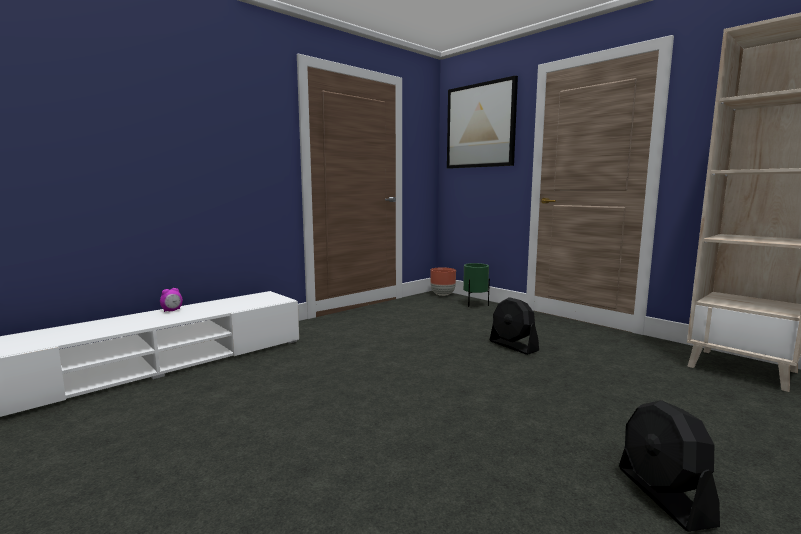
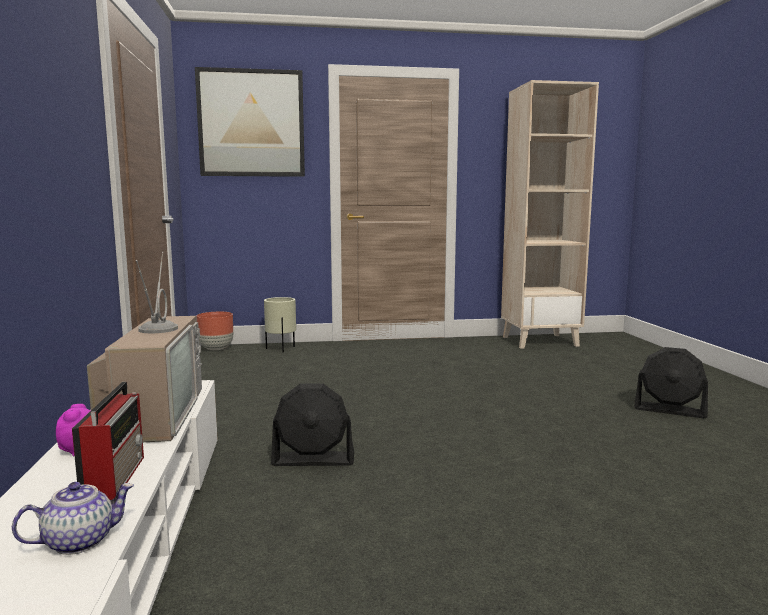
camera: 55 degrees left, 0 degrees up
green planter [463,263,490,307] -> beige planter [264,297,296,352]
black fan [490,297,539,355] -> black fan moved to [271,383,354,466]
none -> teapot [12,482,134,555]
none -> radio [72,382,144,500]
none -> television [87,252,202,442]

